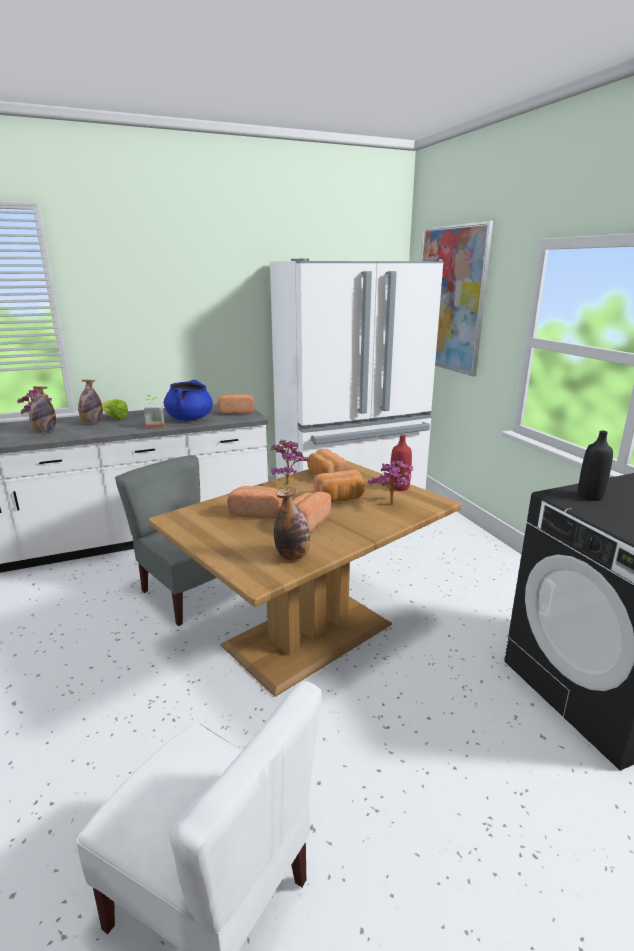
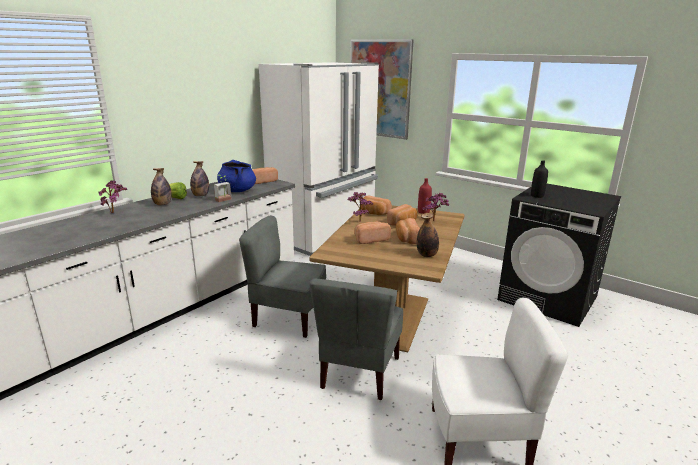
camera: 30 degrees left, 0 degrees up
bottle [30,386,56,433] -> bottle moved to [190,161,209,196]
none -> grey chair [310,279,403,400]

